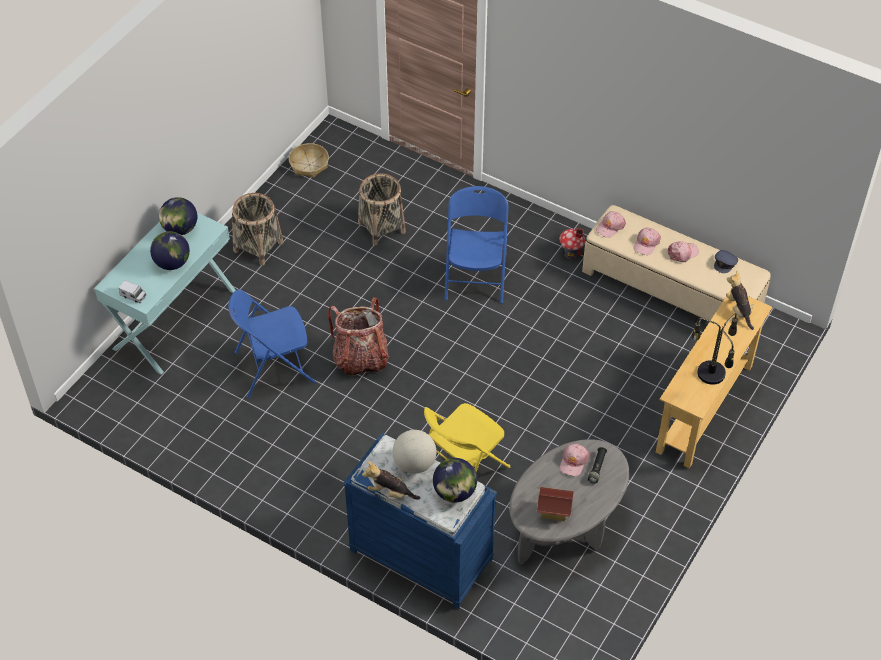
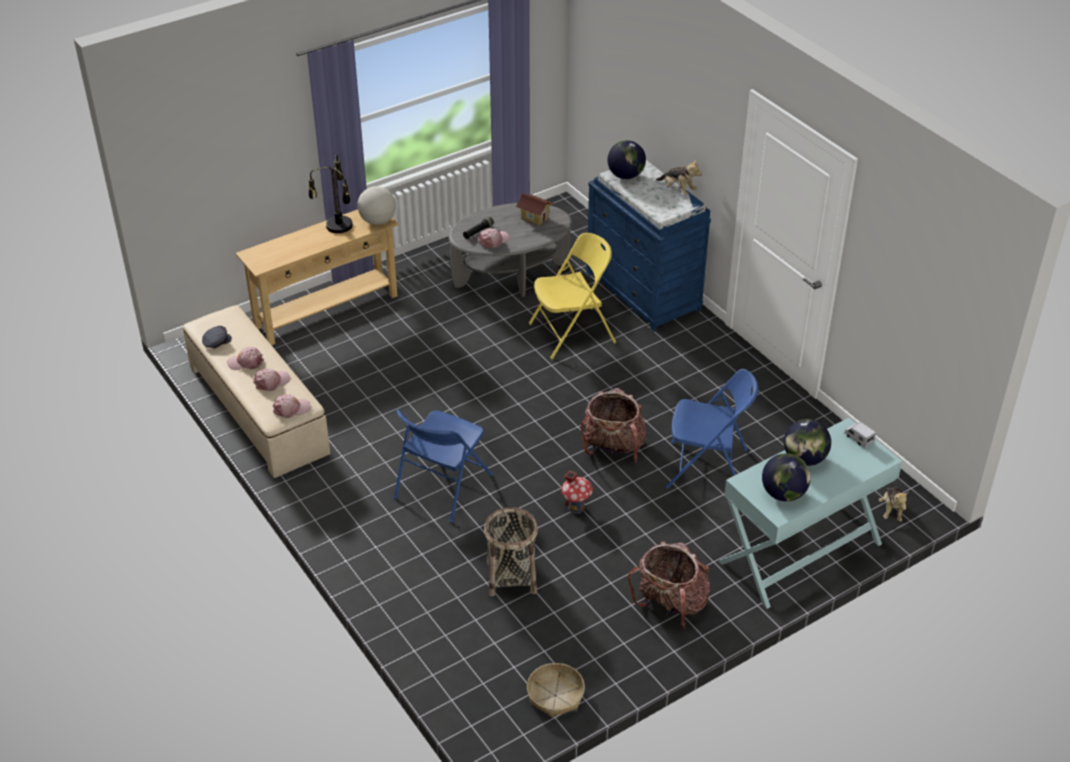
camera: 155 degrees left, 10 degrees down
basket [232,193,283,265] -> backpack [628,542,710,629]
globe [393,430,436,474] -> globe moved to [357,186,396,225]
toy house [560,228,585,259] -> toy house moved to [561,471,593,514]
plush toy [726,271,754,330] -> plush toy moved to [879,487,909,521]

